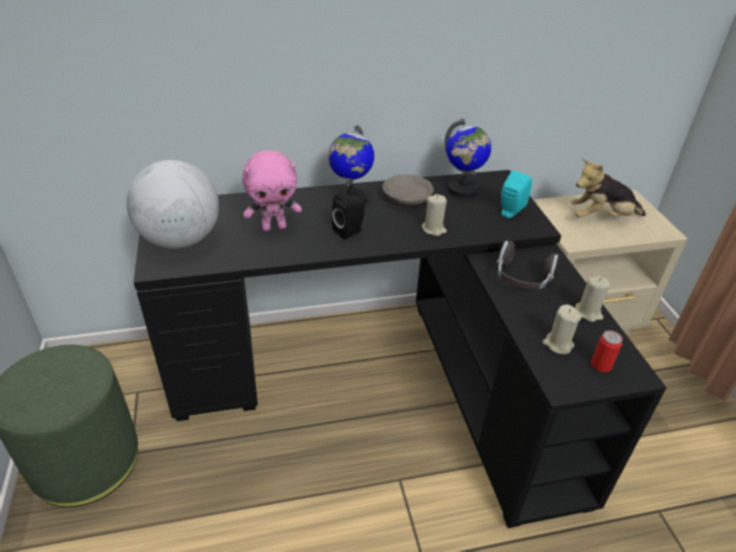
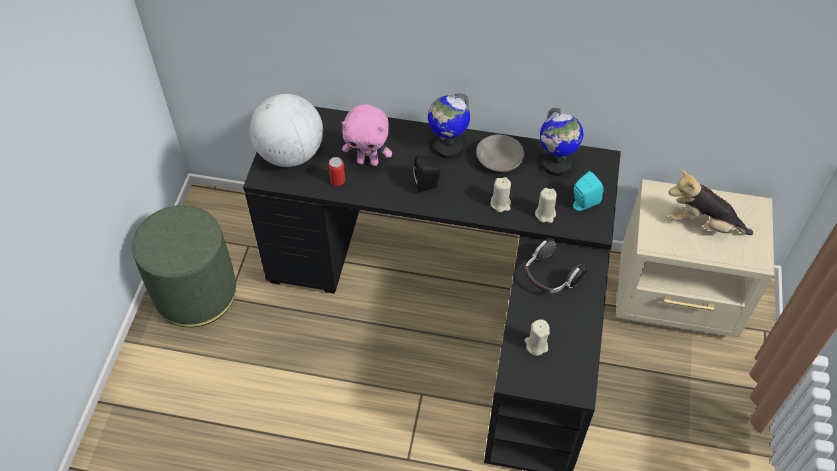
camera: 25 degrees right, 15 degrees up
beige candle [575,276,610,322] -> beige candle moved to [535,188,557,223]
can [591,330,623,372] -> can moved to [328,157,345,186]

